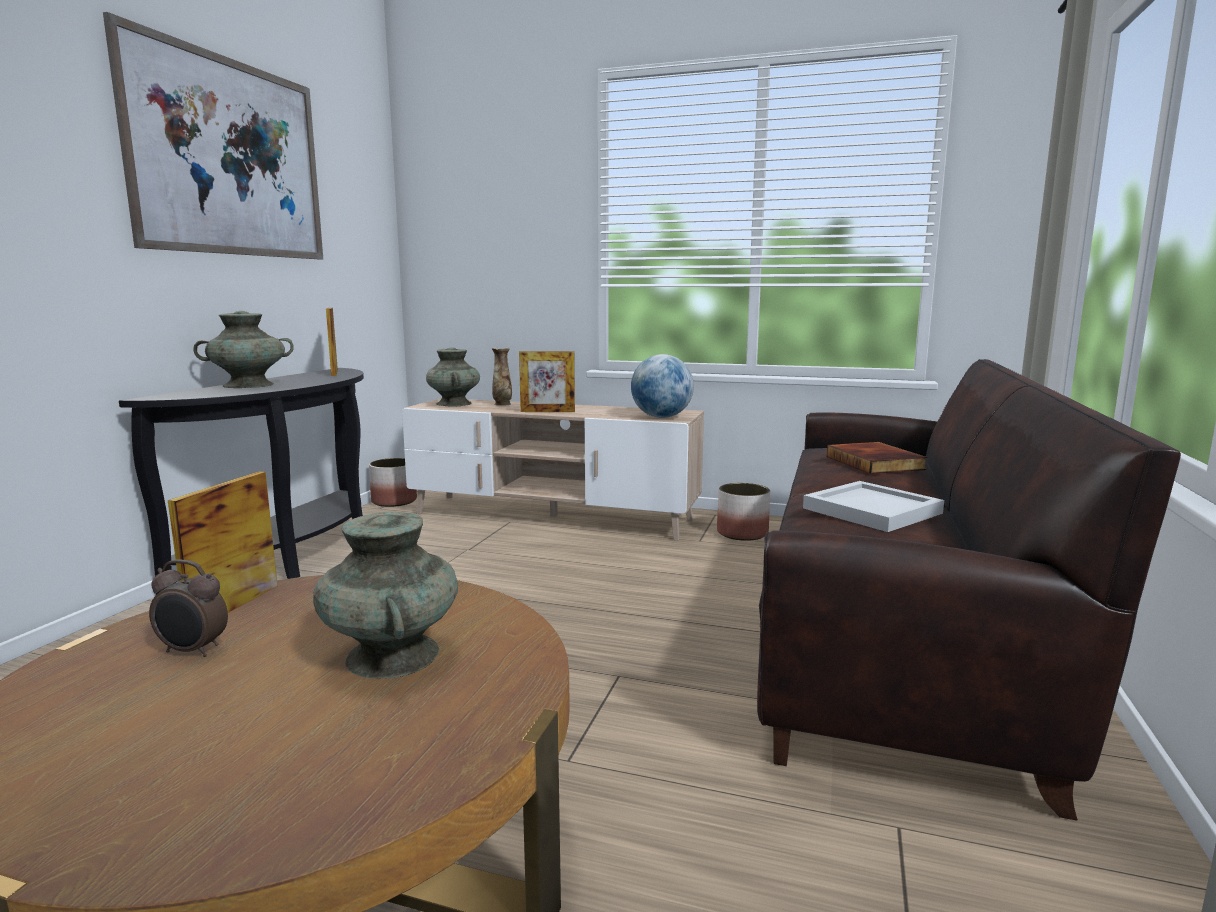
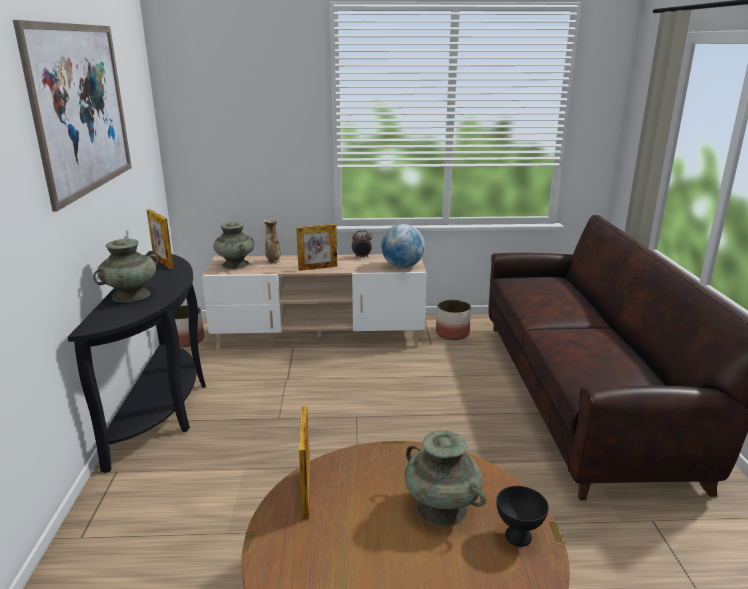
camera: 20 degrees left, 10 degrees up
alarm clock [149,560,228,657] -> alarm clock moved to [352,230,372,257]
white tray [803,481,944,532] -> none
book [827,442,927,474] -> none
none -> black bowl [496,486,549,547]

